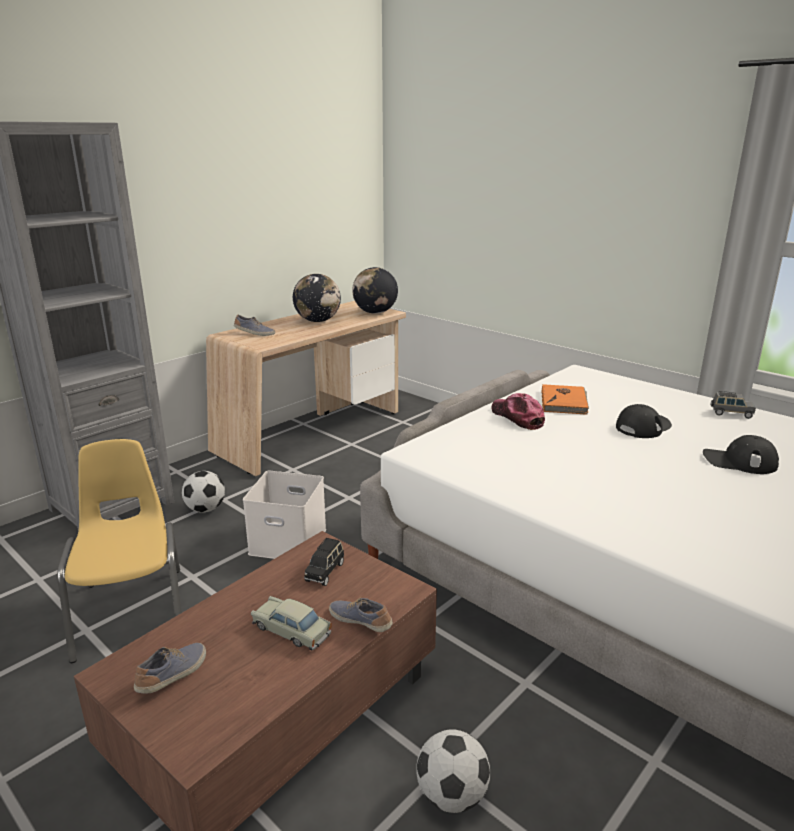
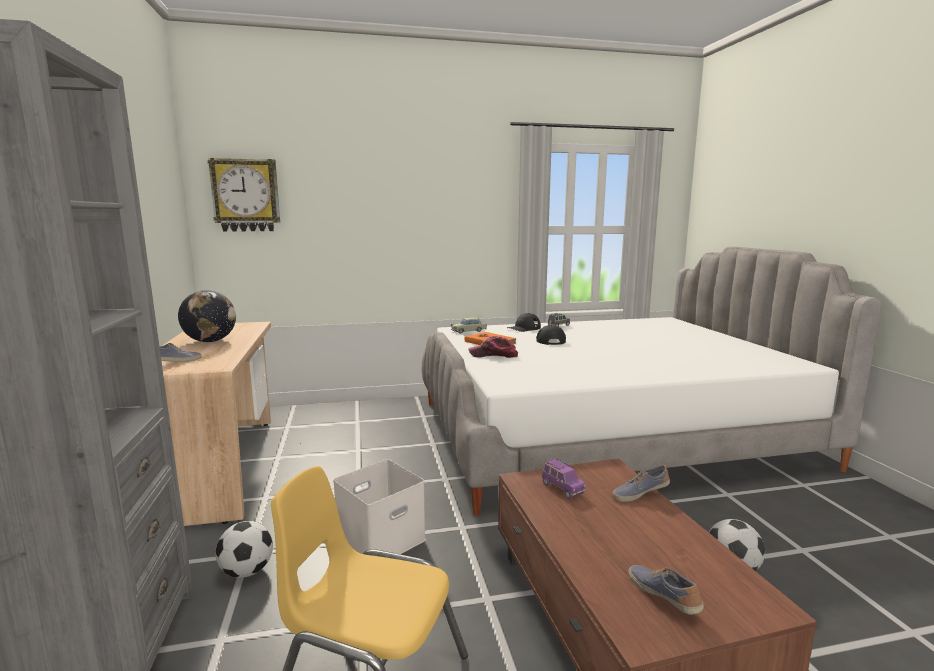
camera: 55 degrees left, 10 degrees down
beige toy car [251,596,332,650] -> beige toy car moved to [451,317,487,334]
black toy car [304,538,344,586] -> purple toy car [542,458,586,499]
globe [352,267,398,314] -> none
black cap [703,435,779,474] -> black cap moved to [507,313,541,332]
none -> wall clock [207,158,280,232]

